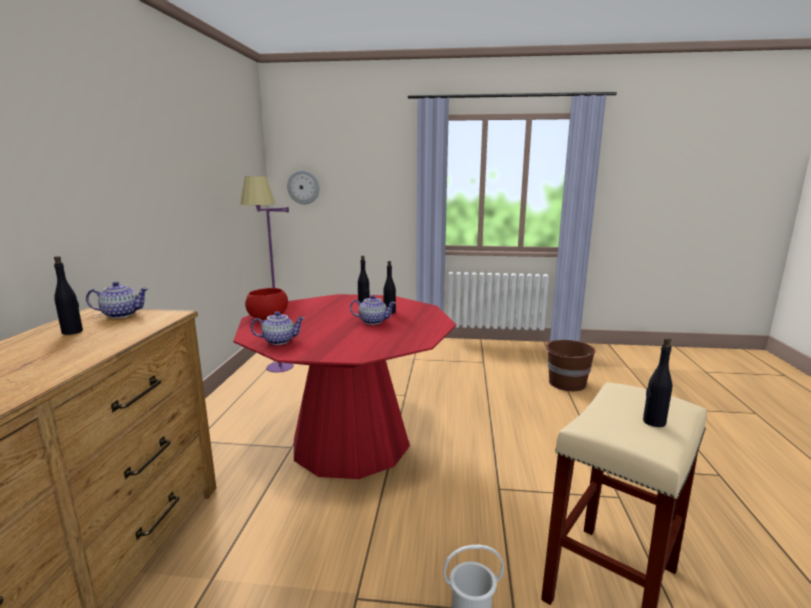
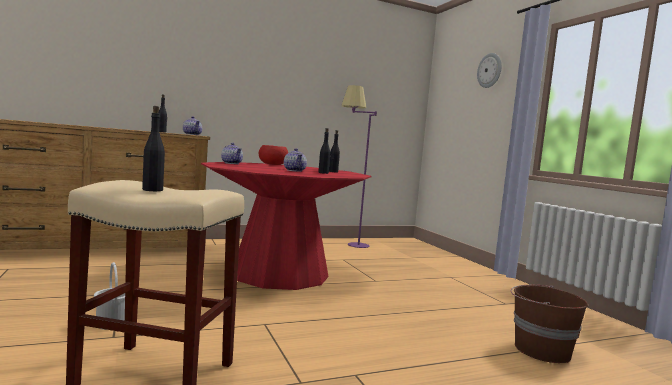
camera: 60 degrees right, 10 degrees down
wall clock [287,170,320,204] -> wall clock moved to [477,53,502,88]

